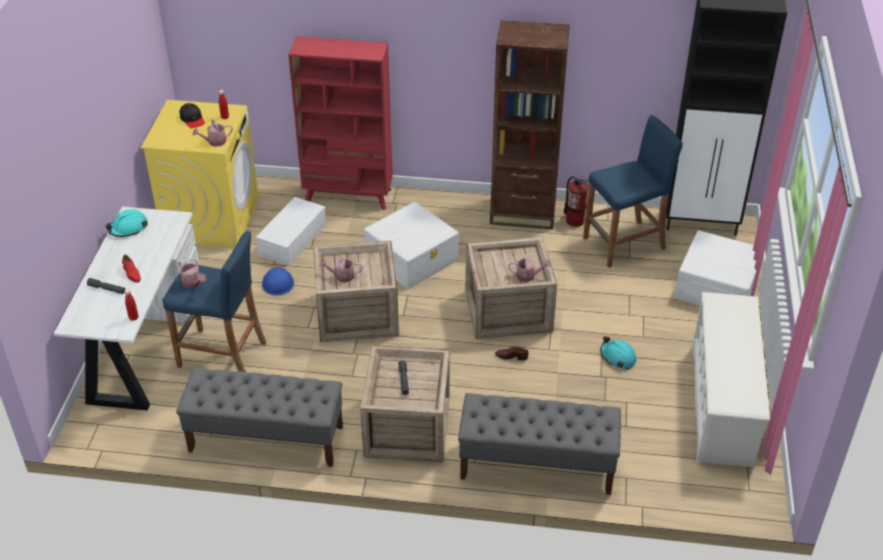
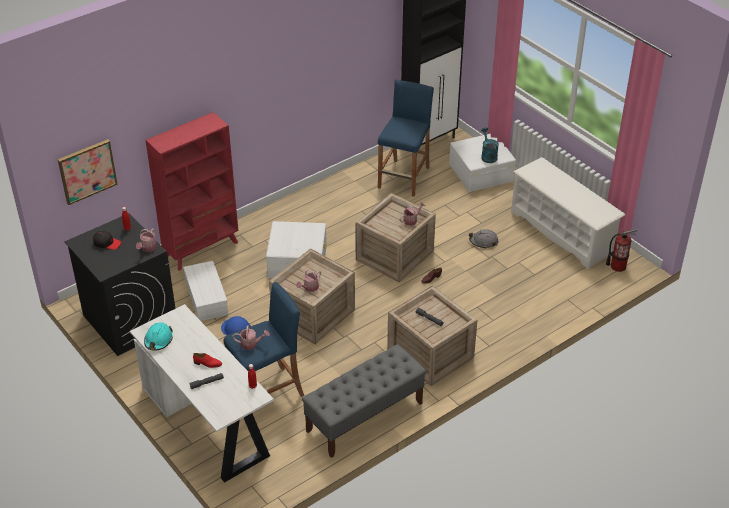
camera: 45 degrees left, 0 degrees up
yellow washing machine [141,100,259,248] -> black washing machine [64,213,176,356]
grey bench [458,393,621,495] -> none
brown bookcase [490,20,570,229] -> none
fire extinguisher [564,176,589,227] -> fire extinguisher moved to [606,229,637,272]
turquoise hard hat [601,336,637,369] -> grey hard hat [469,229,498,248]
none -> picture [58,139,118,205]
none -> turquoise watering can [481,127,499,163]

